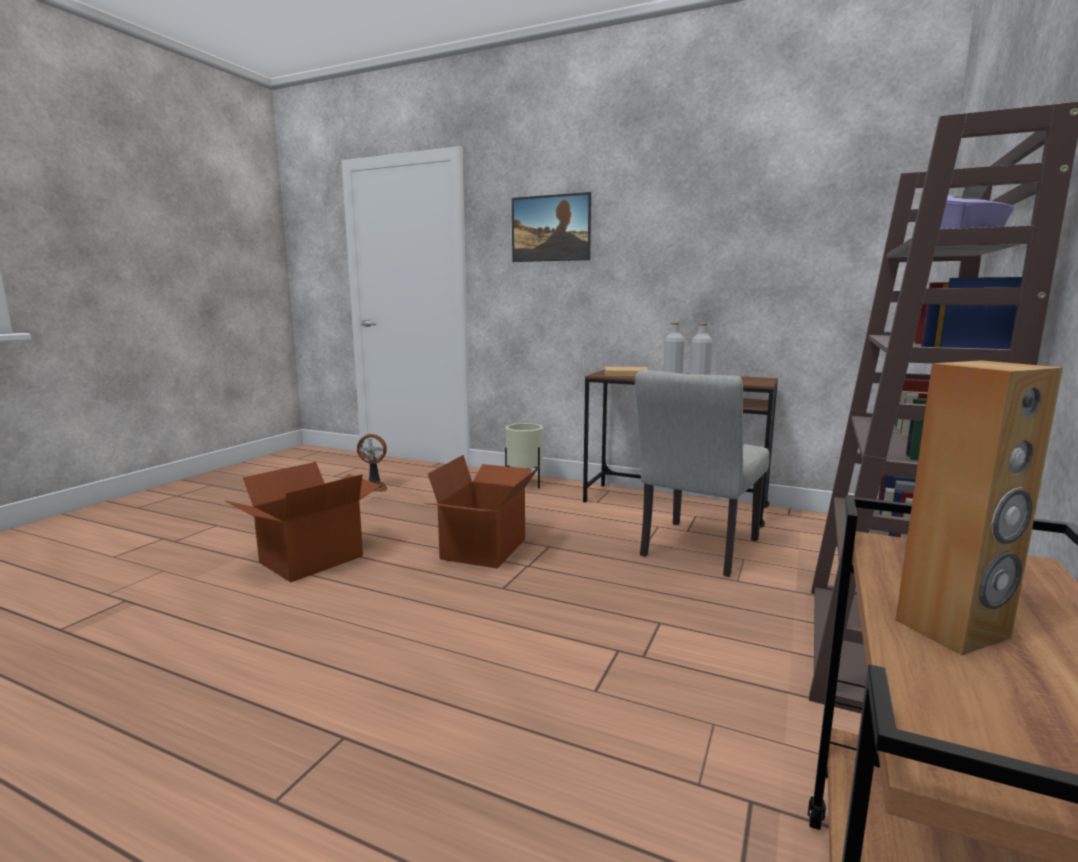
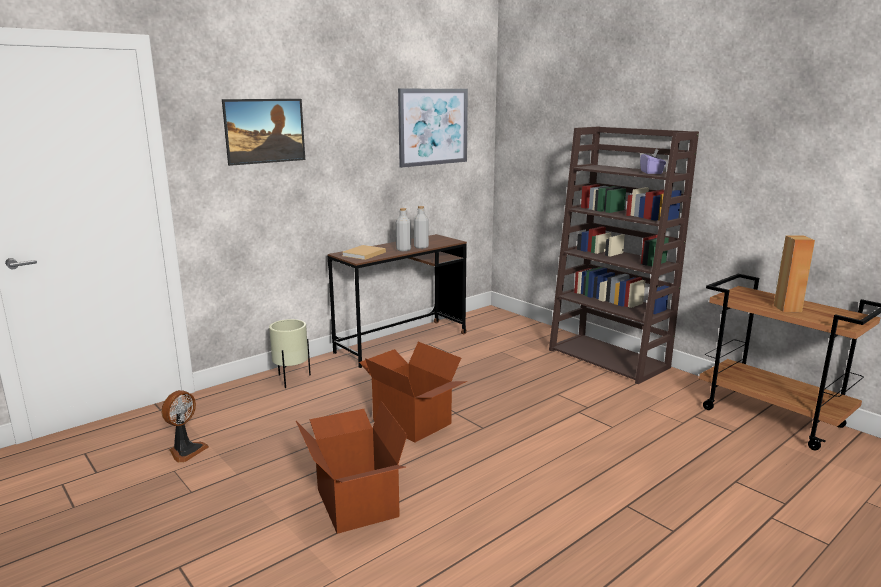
camera: 65 degrees left, 5 degrees up
grey chair [635,370,769,577] -> none
none -> picture [398,89,468,168]

